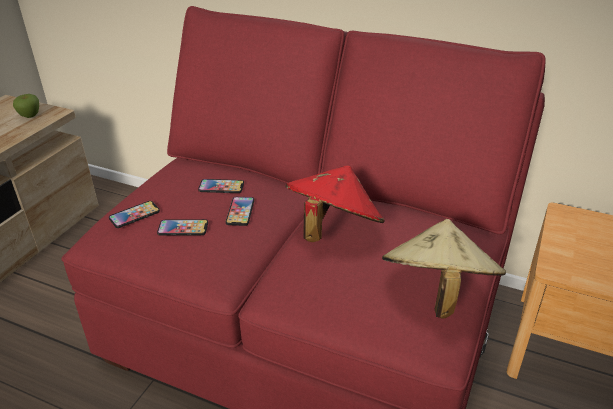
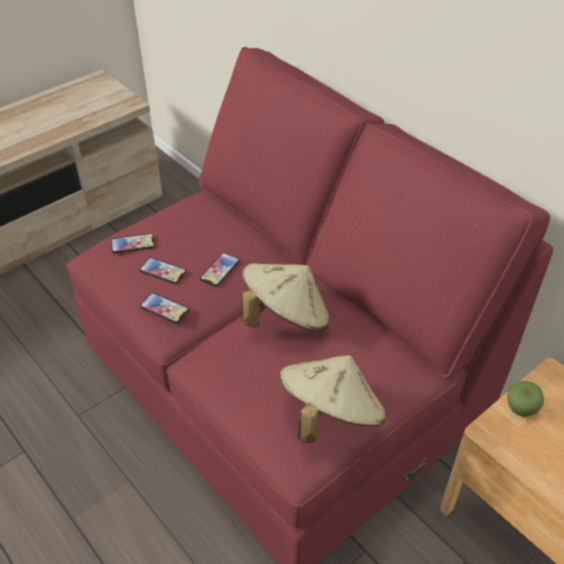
camera: 25 degrees right, 10 degrees up
apple [13,94,39,118] -> apple moved to [507,381,544,417]
phone [198,179,244,193] -> phone moved to [140,293,189,323]
red hat [285,165,385,242] -> beige hat [242,263,330,331]

